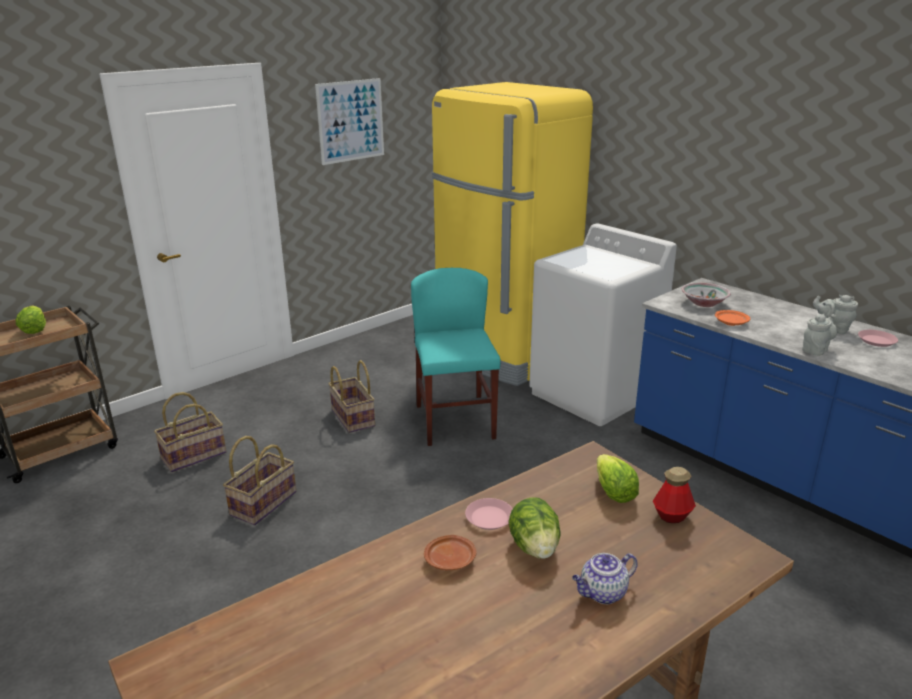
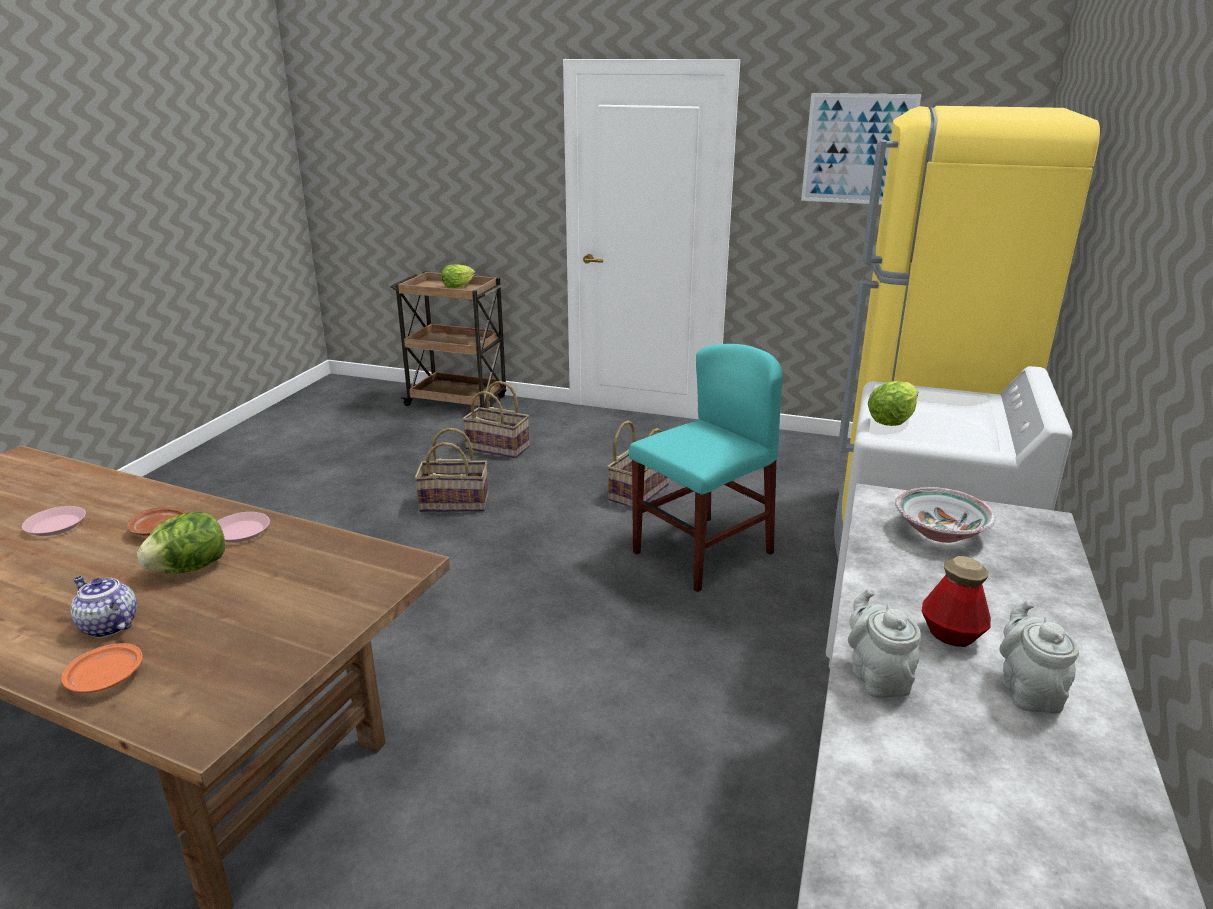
camera: 60 degrees right, 0 degrees up
lettuce [597,454,639,503] -> lettuce moved to [868,381,918,426]
bottle [653,467,696,523] -> bottle moved to [922,556,991,647]
orange plate [715,310,750,326] -> orange plate moved to [61,643,143,693]
grey teapot [802,314,837,356] -> grey teapot turned 120 degrees counterclockwise [848,588,921,698]
pink plate [858,330,898,347] -> pink plate moved to [22,506,86,536]

